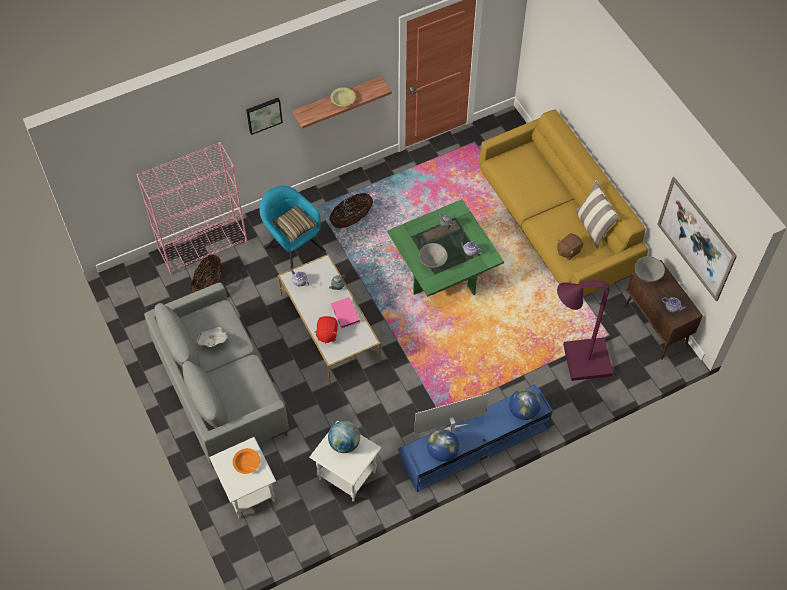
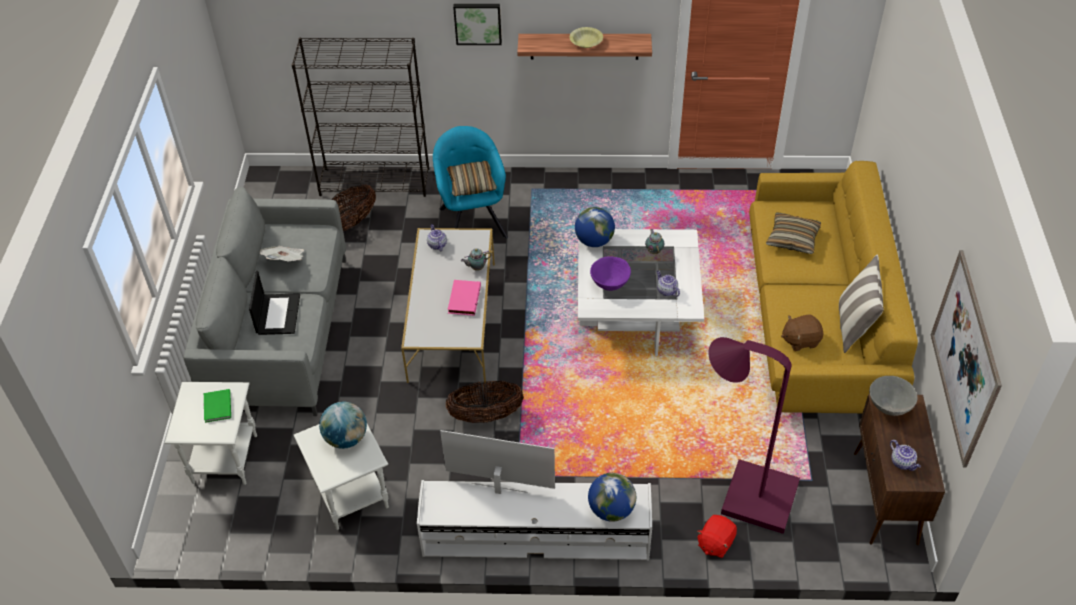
camera: 30 degrees right, 10 degrees down
pink bookcase [136,142,248,274] -> black bookcase [291,37,429,197]
orange bowl [233,448,260,474] -> green book [204,389,231,423]
red plush toy [315,316,338,344] -> red plush toy moved to [697,515,737,558]
basket [329,193,373,228] -> basket moved to [446,381,524,423]
green coffee table [387,199,504,297] -> white coffee table [578,229,704,356]
blue tv stand [398,384,553,492] -> white tv stand [417,480,652,560]
grey bowl [419,243,448,269] -> purple bowl [590,256,631,291]
globe [427,429,459,462] -> globe moved to [575,207,615,247]
none -> laptop [249,271,300,335]
none -> pillow [766,212,821,254]

